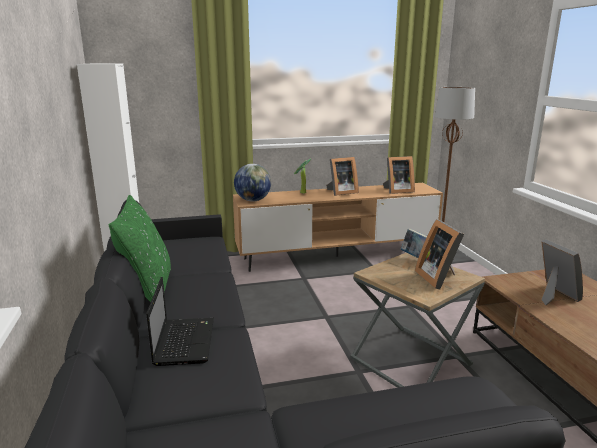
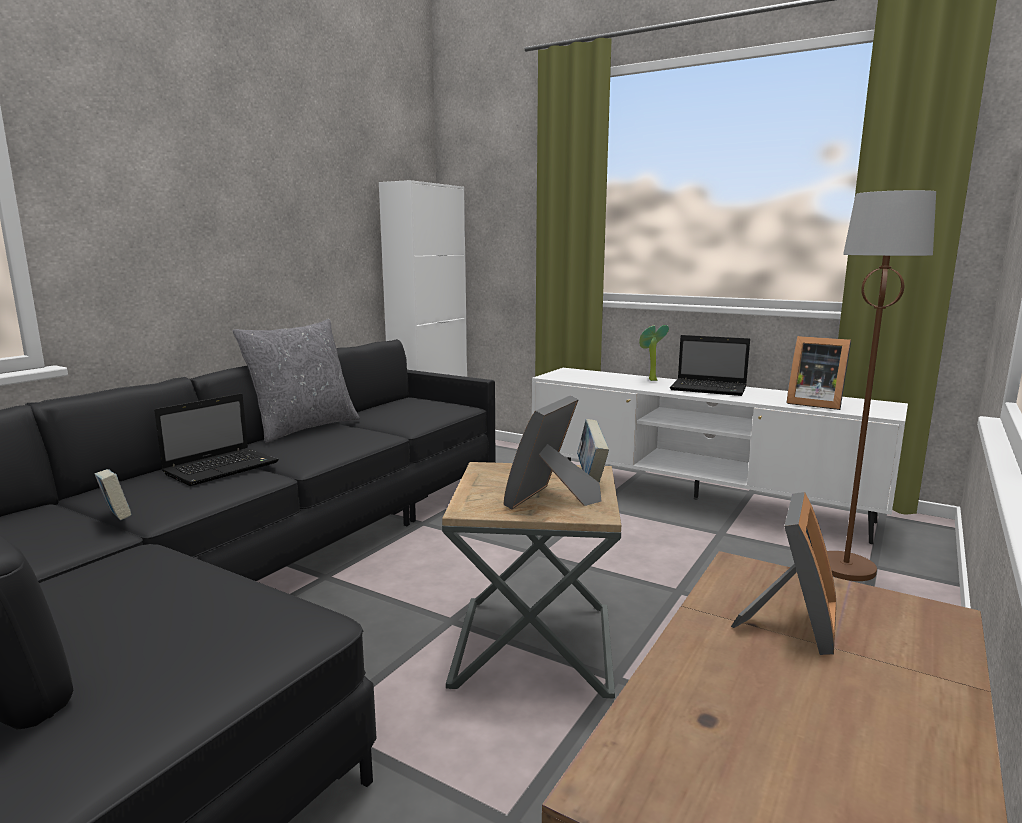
camera: 45 degrees right, 5 degrees down
green pillow [109,195,171,302] -> grey pillow [233,319,360,443]
brown tv stand [233,183,443,272] -> white tv stand [532,368,908,544]
globe [234,164,271,202] -> none
picture frame [326,157,359,196] -> laptop [670,335,750,396]
none -> book [94,469,132,520]

